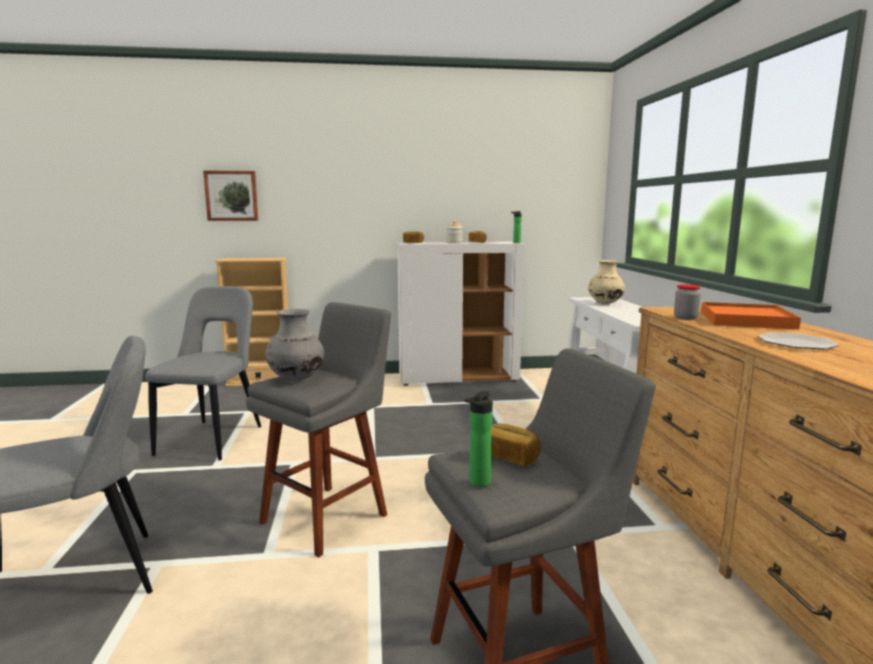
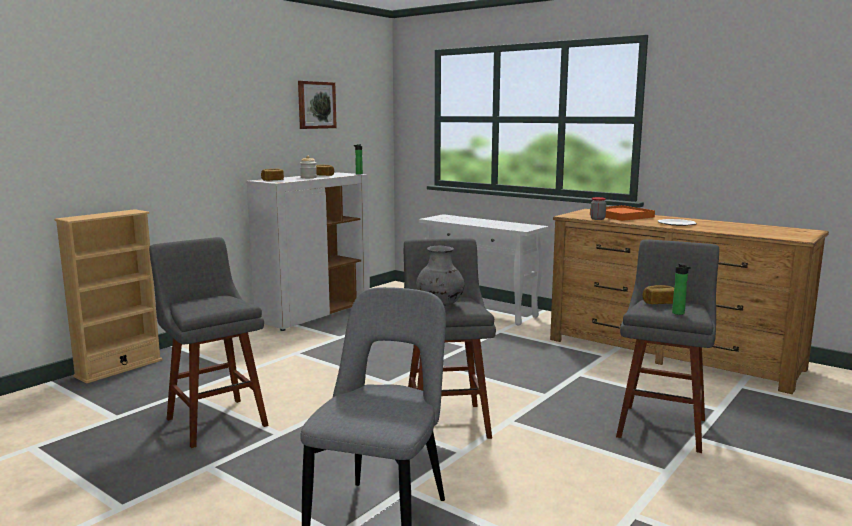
camera: 45 degrees left, 0 degrees up
grey chair [146,286,261,460] -> grey stool [149,237,269,448]
picture [203,171,258,221] -> picture moved to [298,81,337,129]
beige vase [588,260,625,304] -> none

